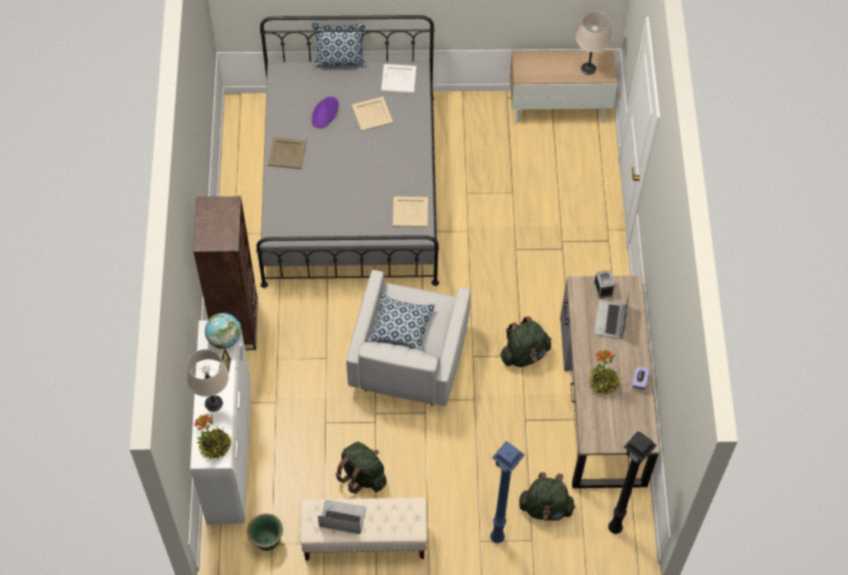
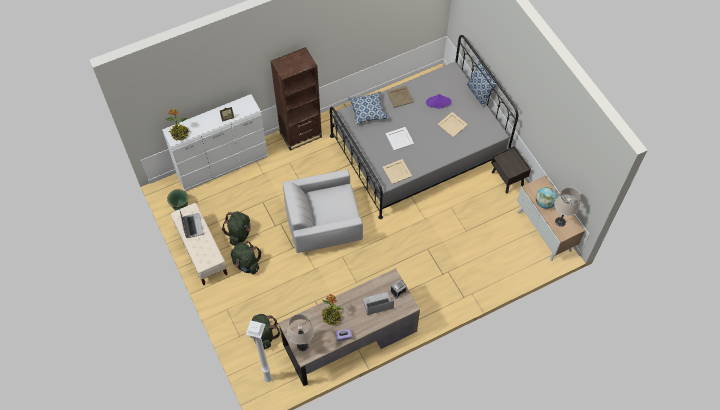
camera: 65 degrees right, 0 degrees up
beige table lamp [187,349,229,412] -> beige table lamp moved to [287,314,314,351]
globe [205,313,241,349] -> globe moved to [536,187,558,209]
pillow [367,294,435,350] -> pillow moved to [348,91,389,124]
white tray [381,64,416,93] -> white tray moved to [386,127,414,151]
blue floor lamp [490,441,525,543] -> none
green backpack [500,316,551,367] -> green backpack moved to [231,241,261,274]
black floor lamp [608,431,657,534] -> white floor lamp [246,320,273,382]
none -> brown nightstand [491,146,531,194]

